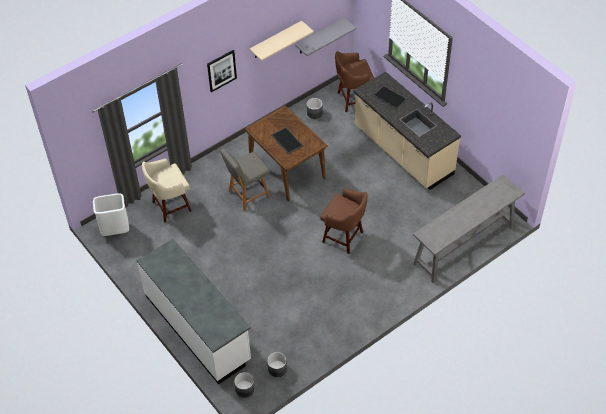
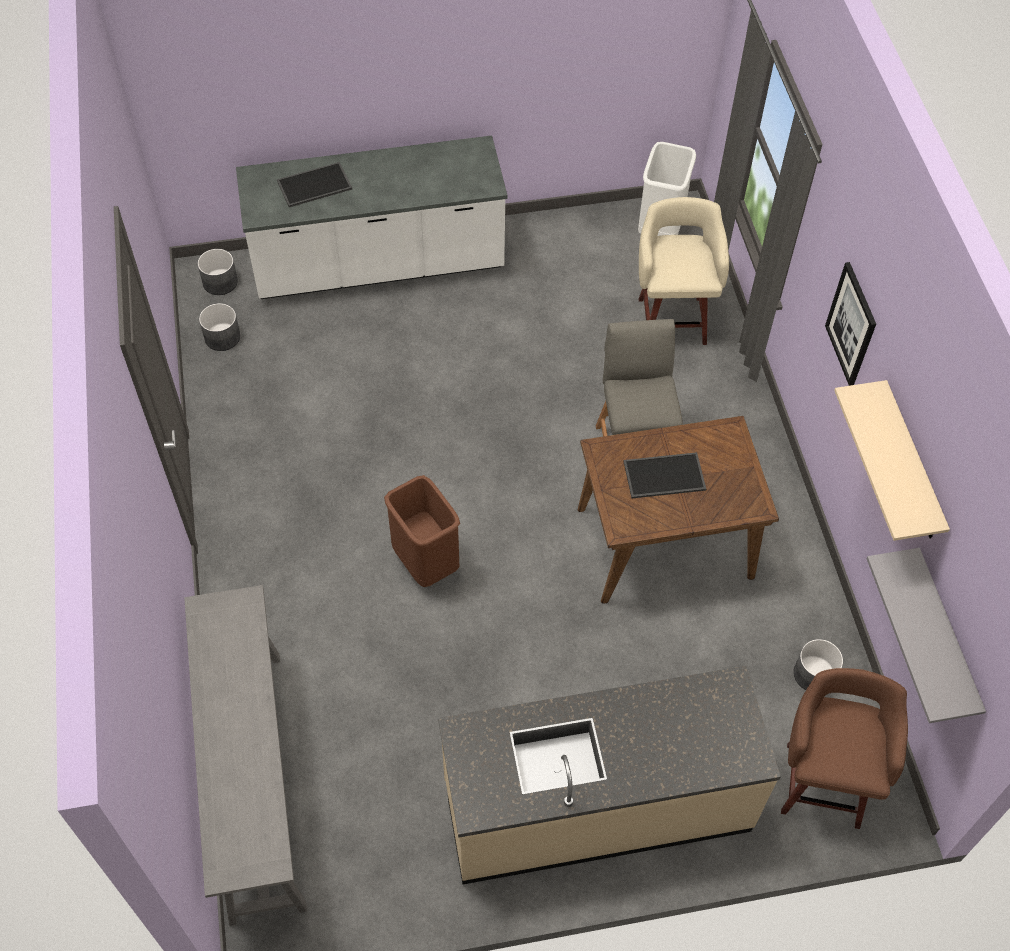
camera: 115 degrees right, 5 degrees up
brown stool [320,189,367,254] -> brown trash can [384,475,460,587]
tray [373,85,408,109] -> tray moved to [277,162,352,207]

